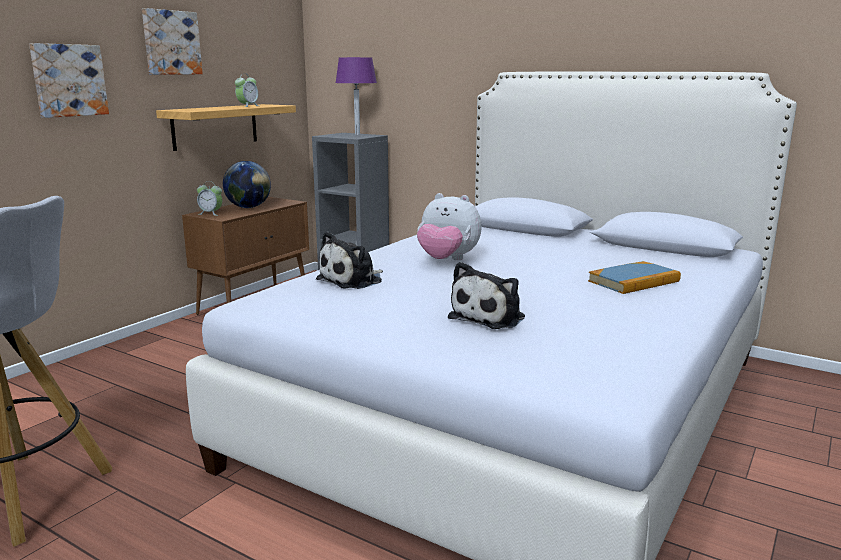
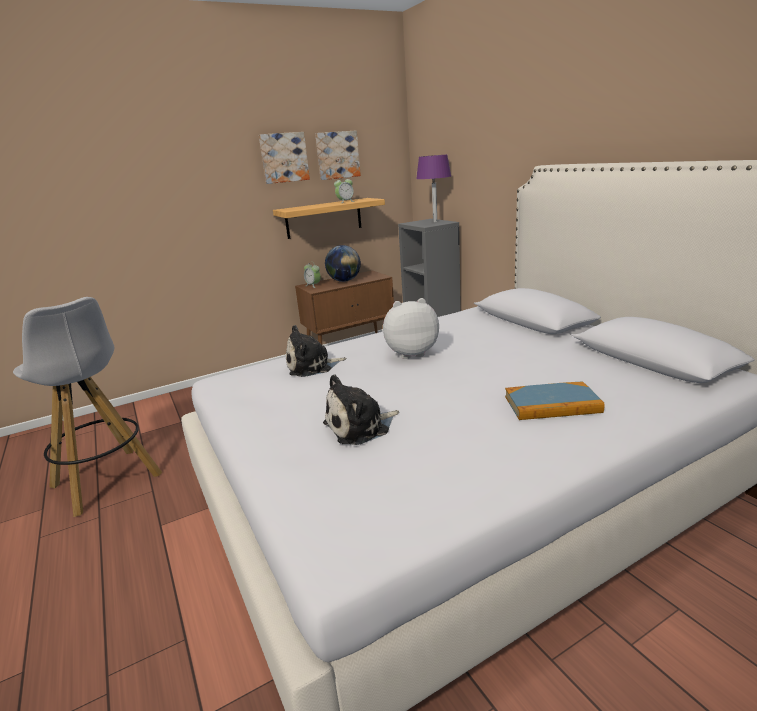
camera: 30 degrees right, 5 degrees up
picture [29,43,109,118] -> picture moved to [315,131,361,180]
plush toy [417,193,482,260] -> plush toy turned 120 degrees clockwise [383,298,439,359]

